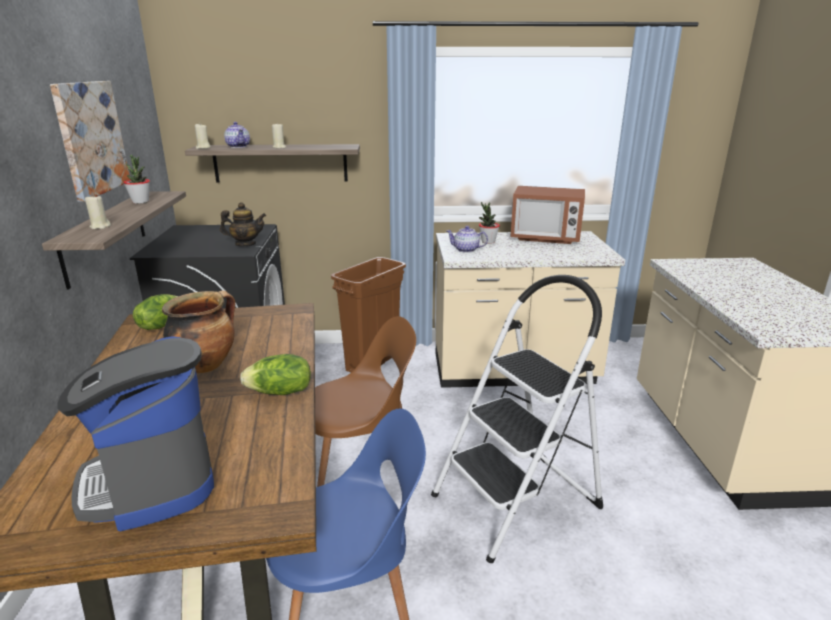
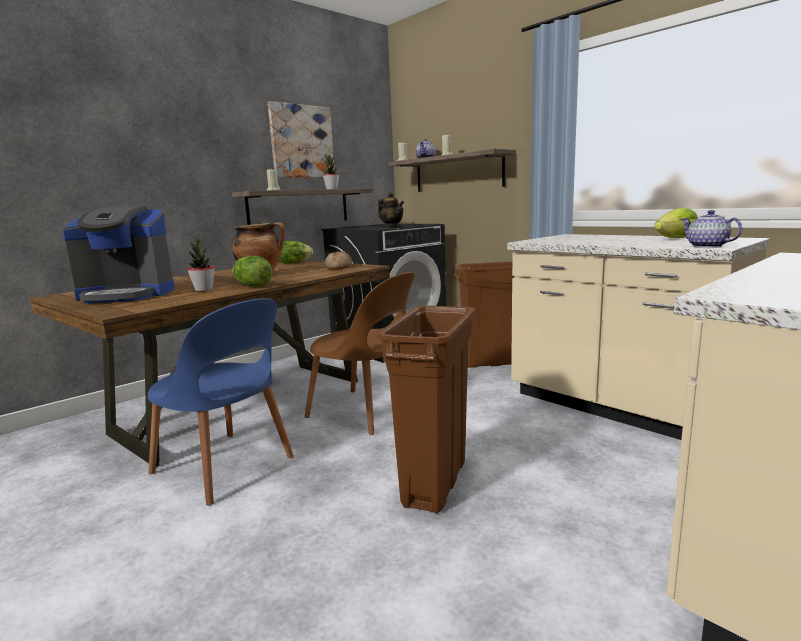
camera: 50 degrees right, 10 degrees down
coffee machine [57,336,214,531] -> coffee machine turned 120 degrees counterclockwise [62,206,174,304]
step ladder [431,275,603,563] -> brown trash can [377,306,475,513]
teapot [446,226,488,253] -> teapot moved to [681,210,742,248]
potted plant [479,202,500,244] -> potted plant moved to [187,238,215,291]
microwave [510,186,585,244] -> lettuce [655,208,698,238]
none -> bread [325,251,352,269]

